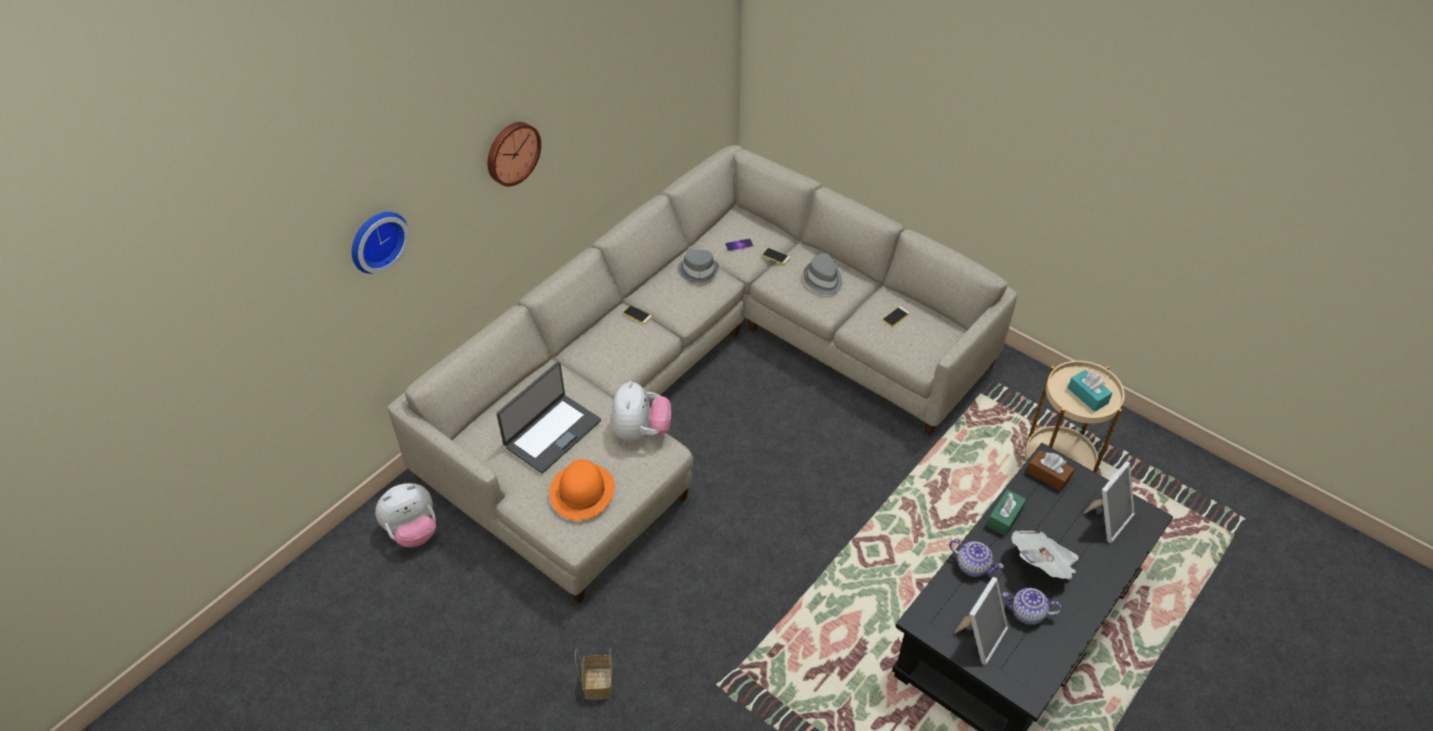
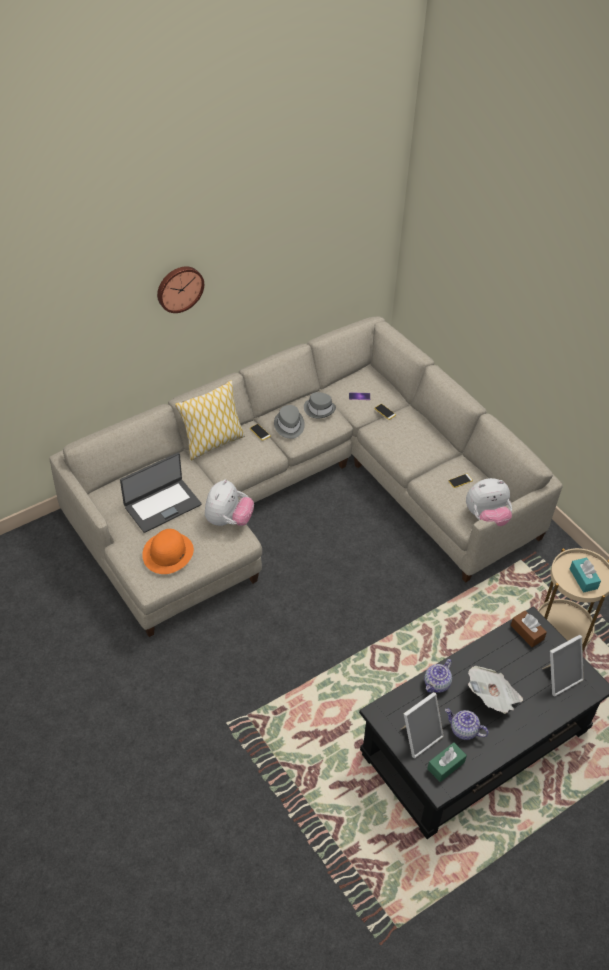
camera: 15 degrees right, 0 degrees up
wall clock [352,212,409,274] -> none
plush toy [375,483,436,547] -> plush toy moved to [466,478,512,526]
basket [575,648,612,700] -> none
grey hat [803,254,842,295] -> grey hat moved to [274,405,305,439]
teapot [949,539,1004,577] -> teapot turned 75 degrees clockwise [424,659,452,693]
green tissue box [987,490,1026,536] -> green tissue box moved to [427,742,467,782]
none -> pillow [175,380,245,460]

